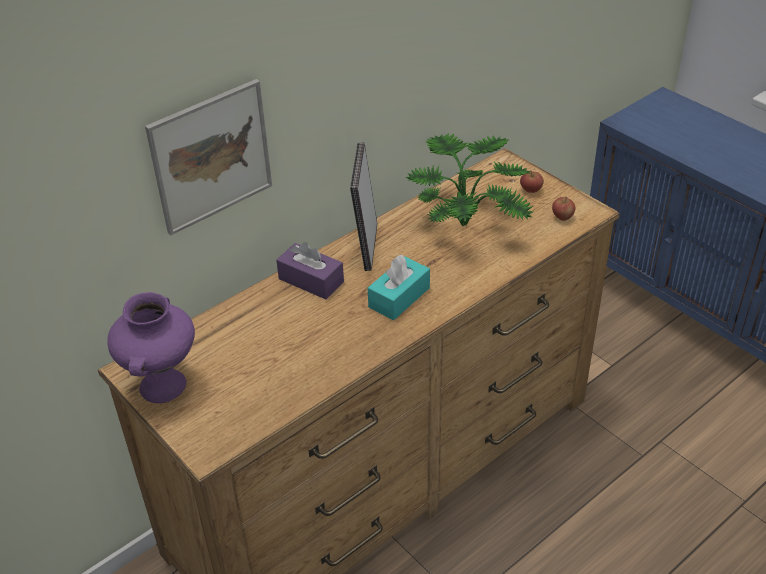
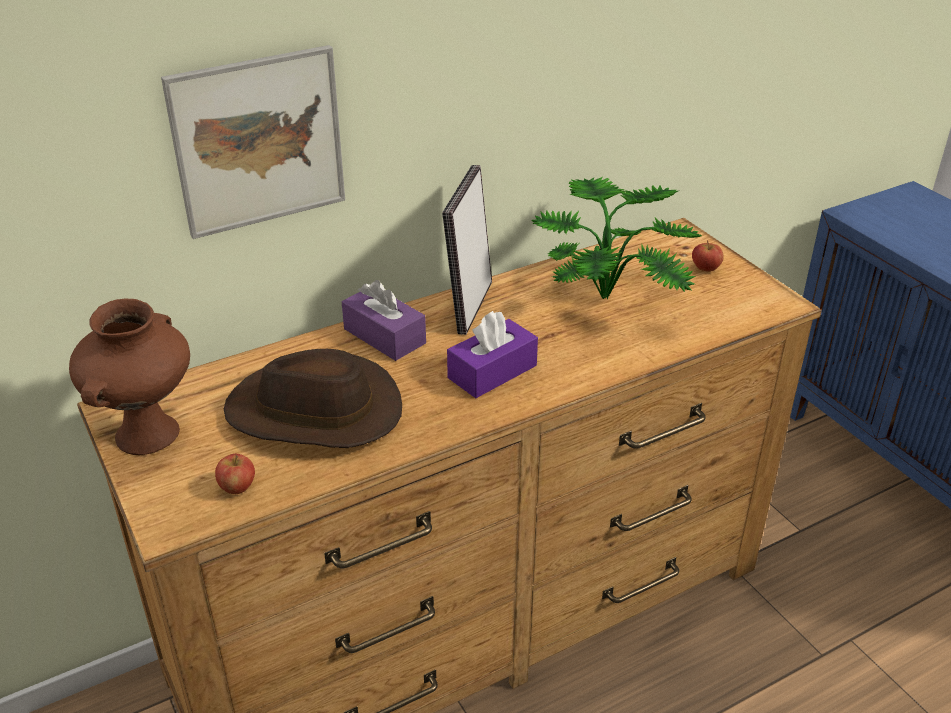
camera: 10 degrees right, 5 degrees down
purple vase [107,292,195,403] -> brown vase [69,299,190,455]
turquoise tissue box [368,255,430,320] -> purple tissue box [447,311,538,398]
apple [552,197,575,221] -> apple moved to [215,454,255,494]
none -> brown hat [224,349,402,448]

